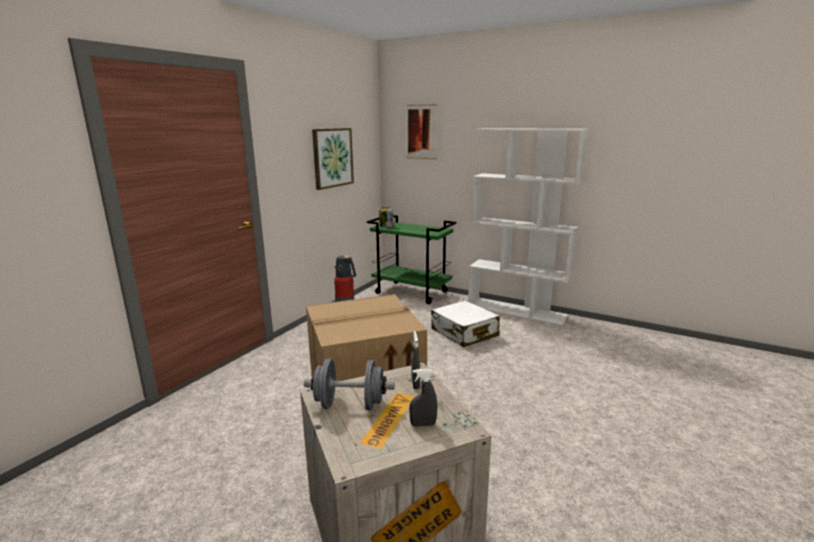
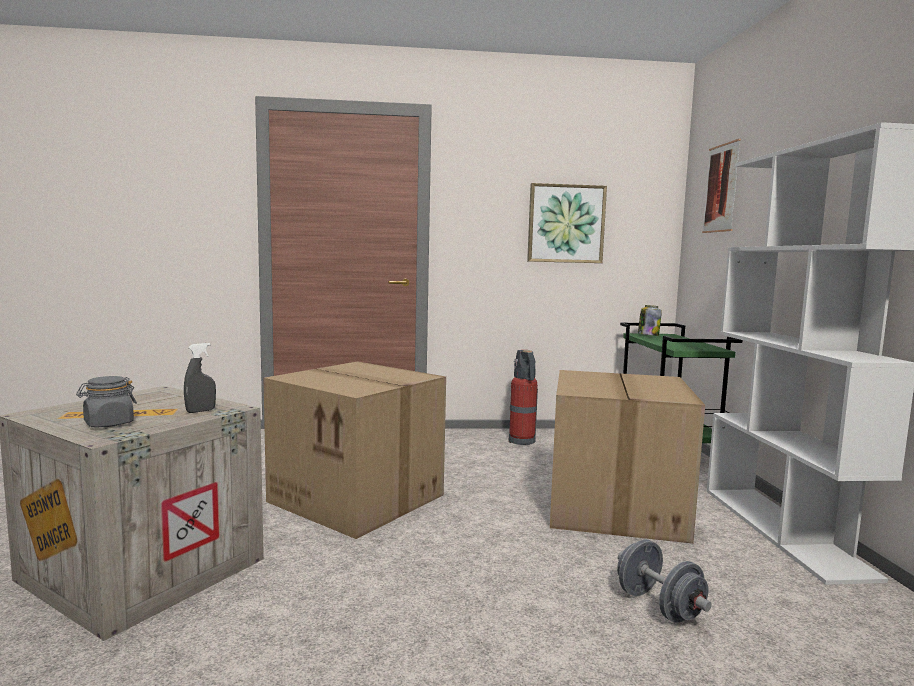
camera: 55 degrees right, 10 degrees down
grey dumbbell [304,359,395,410] -> grey dumbbell moved to [617,539,712,623]
grey spray bottle [409,369,438,427] -> grey jar [76,376,137,428]
white suitcase [431,300,500,347] -> cardboard box [550,370,705,544]

